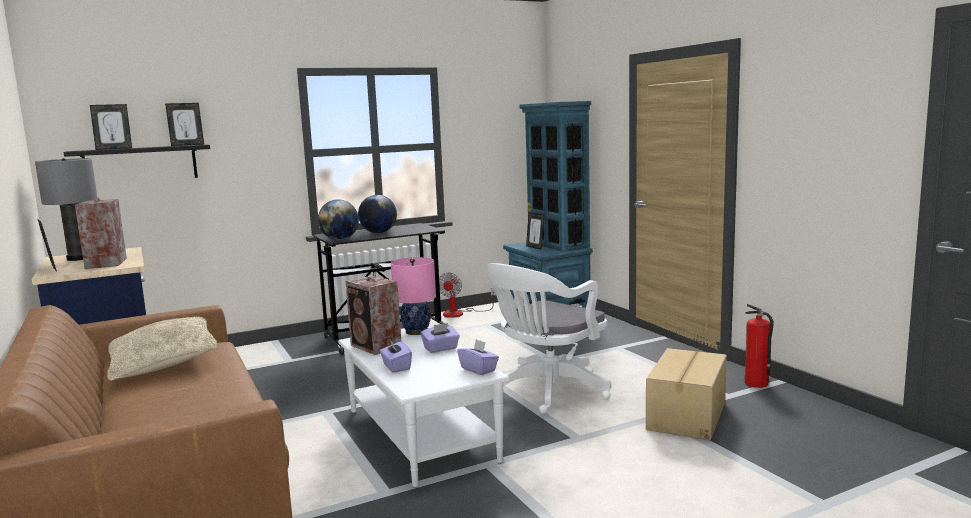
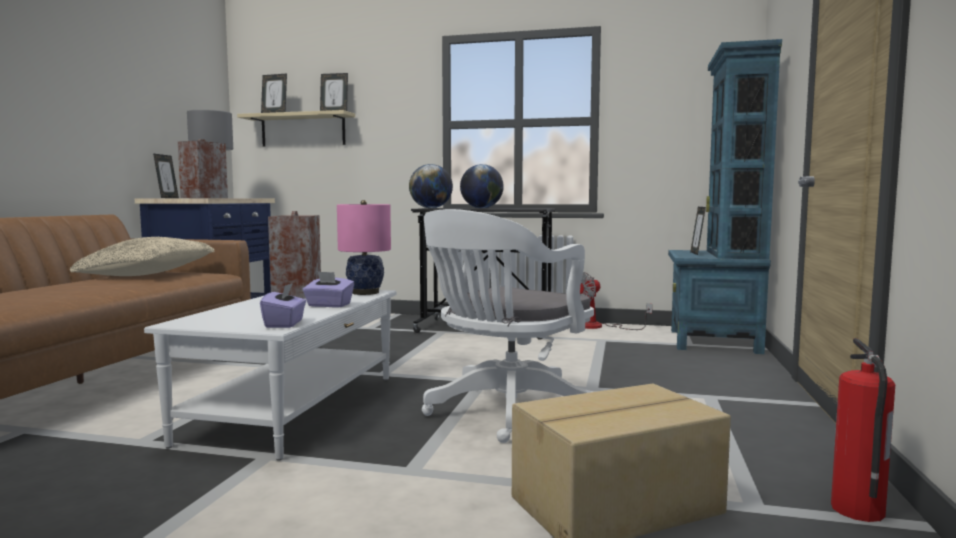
camera: 40 degrees right, 5 degrees down
black shelf [63,144,210,178] -> beige shelf [237,110,355,147]
purple tissue box [380,340,412,373] -> none
white office chair [488,263,612,414] -> white office chair turned 45 degrees counterclockwise [422,209,594,443]

